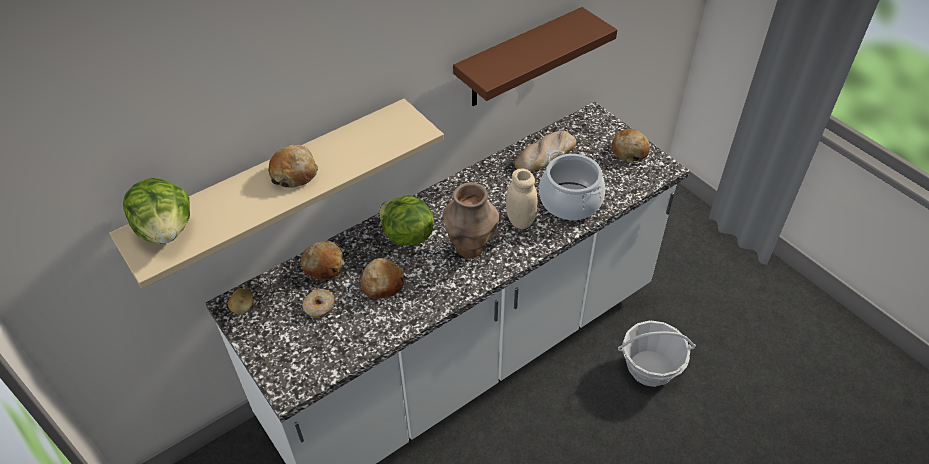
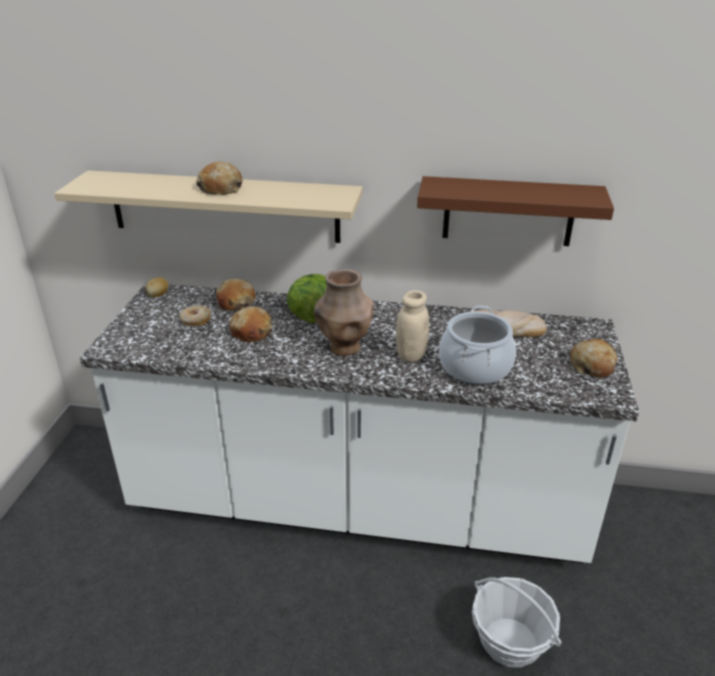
camera: 45 degrees right, 15 degrees down
lettuce [123,178,190,244] -> none

